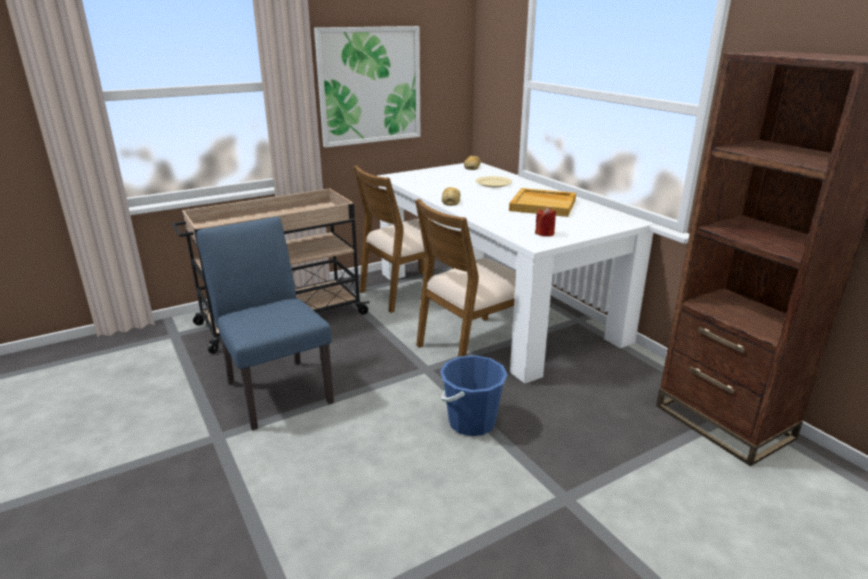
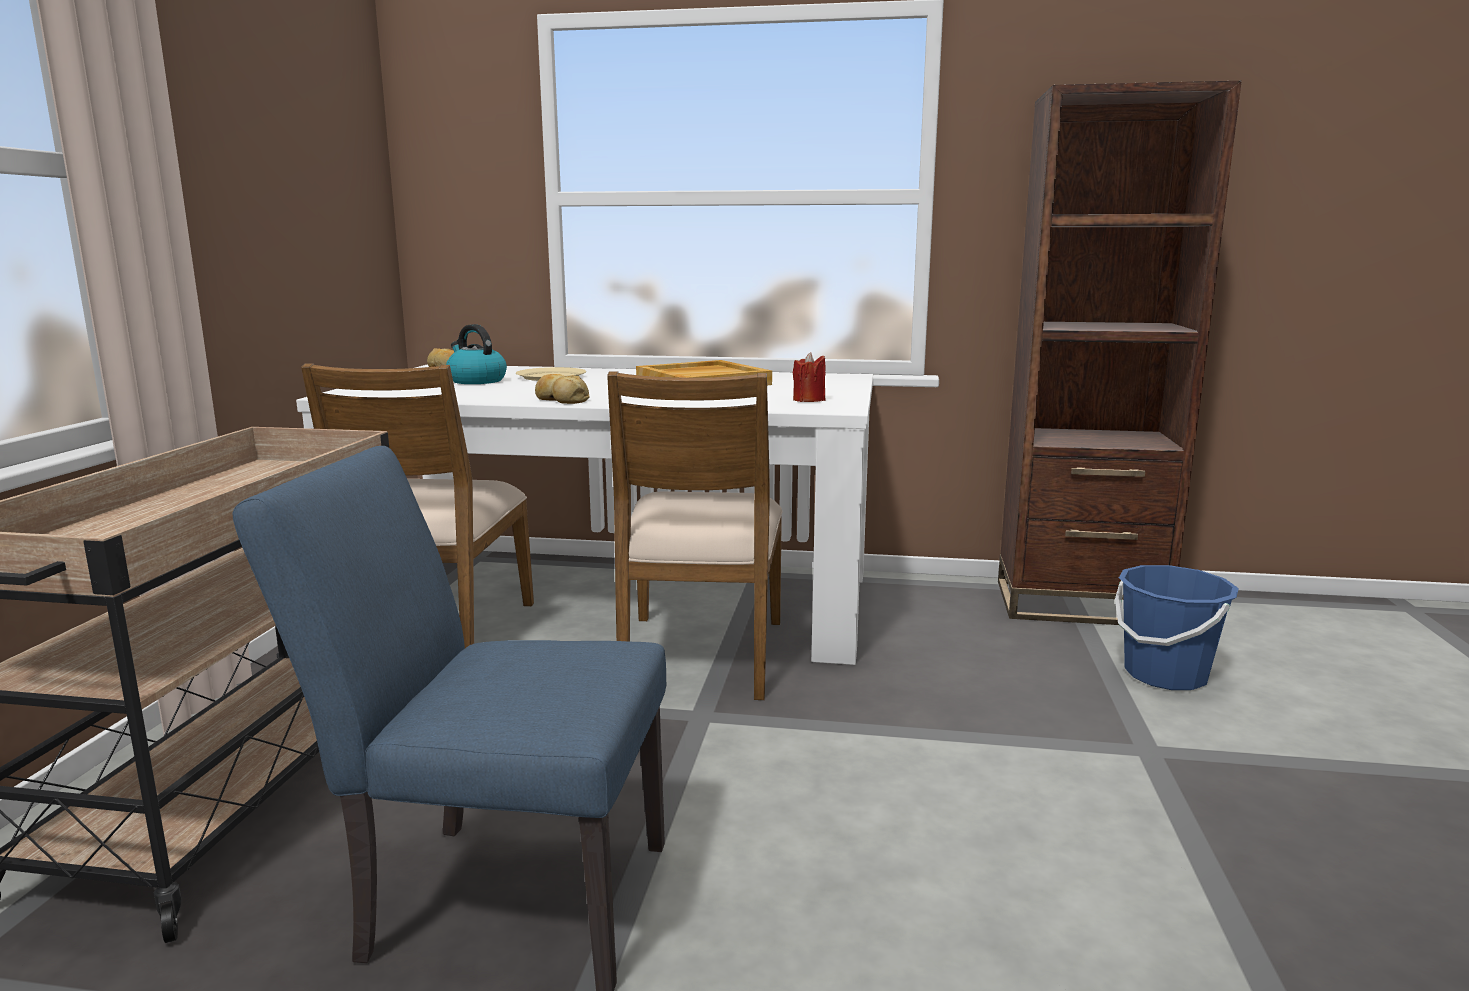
camera: 50 degrees left, 10 degrees down
picture [314,26,421,148] -> none
blue bucket [440,355,508,436] -> blue bucket moved to [1115,565,1239,690]
none -> kettle [446,324,507,384]

